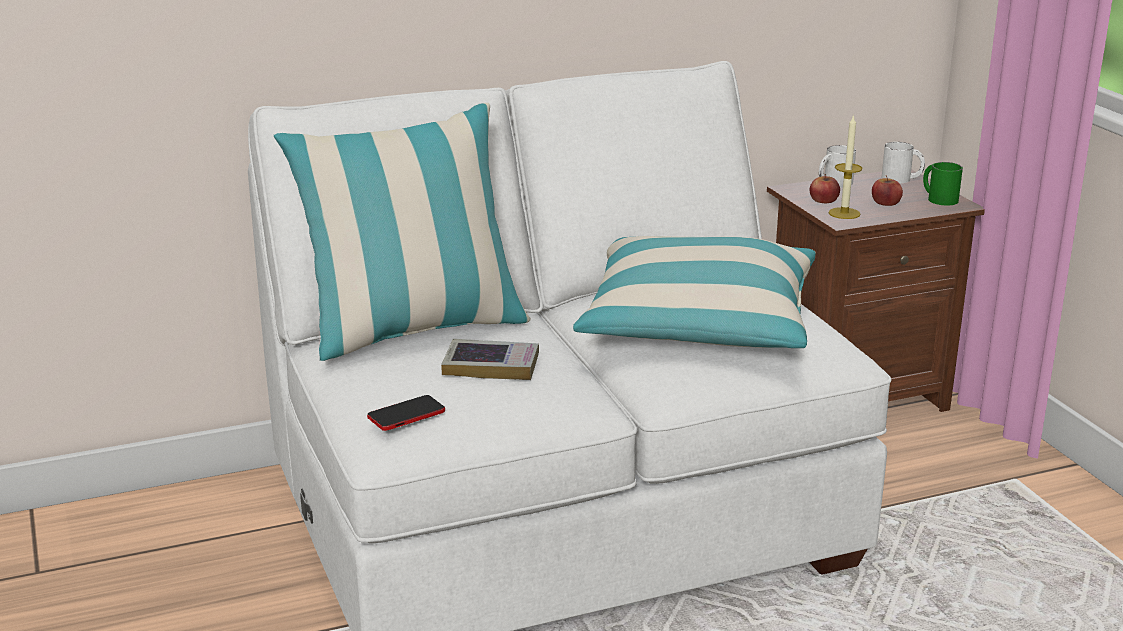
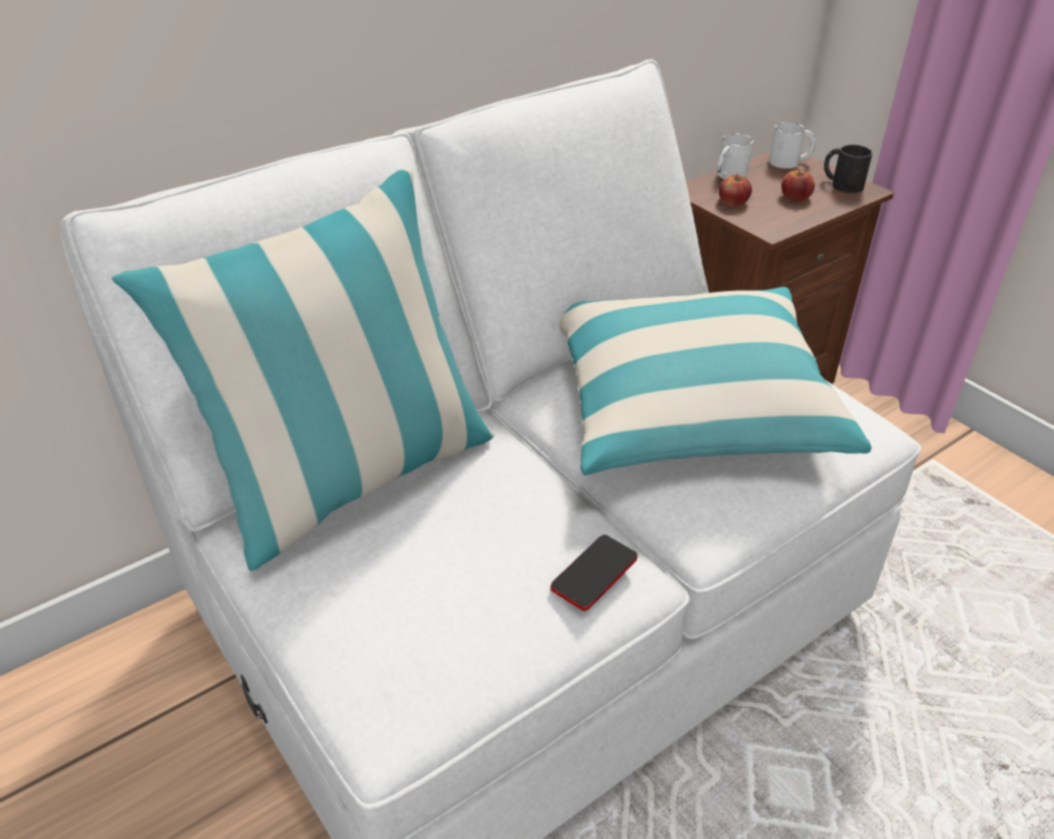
camera: 15 degrees left, 15 degrees up
phone [367,395,445,431] -> phone moved to [550,535,638,611]
book [441,339,539,380] -> none
candle [828,114,862,219] -> none
green mug [923,162,963,206] -> black mug [824,144,873,193]

